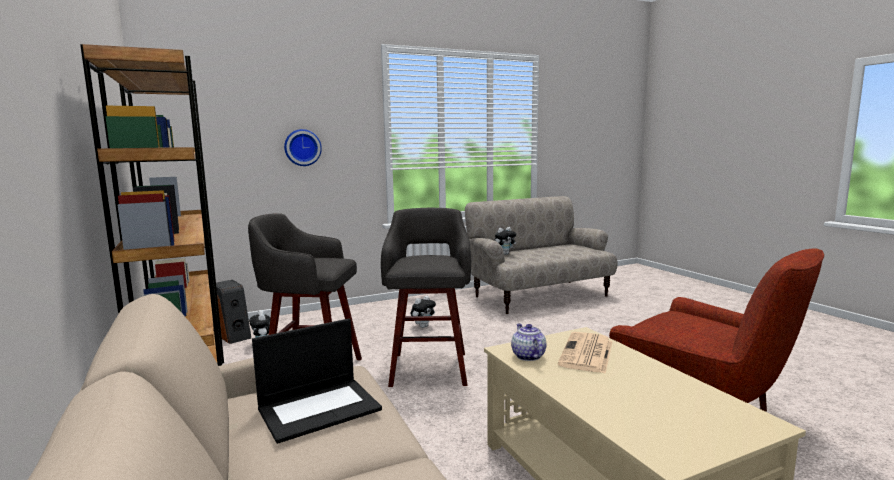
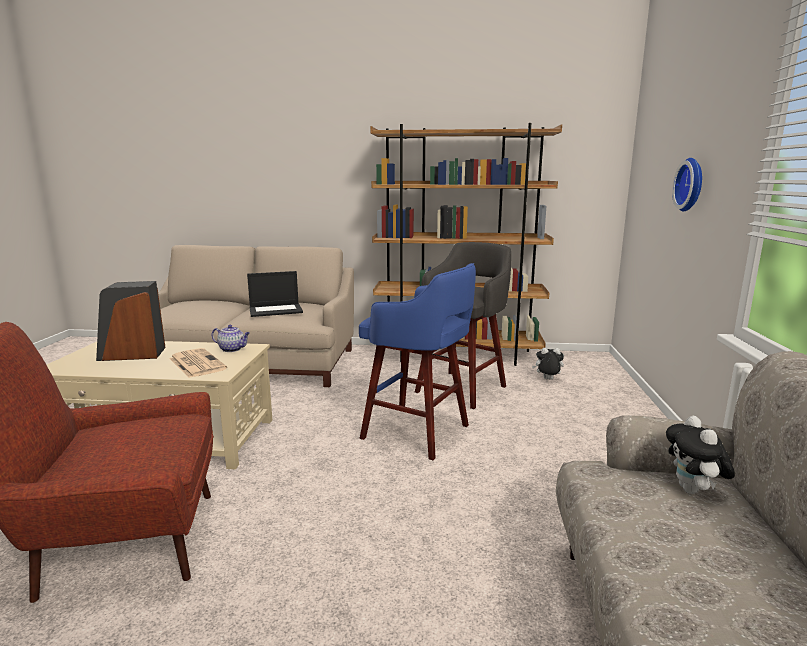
camera: 120 degrees right, 5 degrees up
speaker [216,280,251,344] -> speaker moved to [96,281,166,361]
laptop [252,318,382,444] -> laptop turned 105 degrees counterclockwise [247,271,303,317]
grey stool [381,208,471,387] -> blue stool [359,263,476,460]
plush toy [411,296,436,328] -> none

